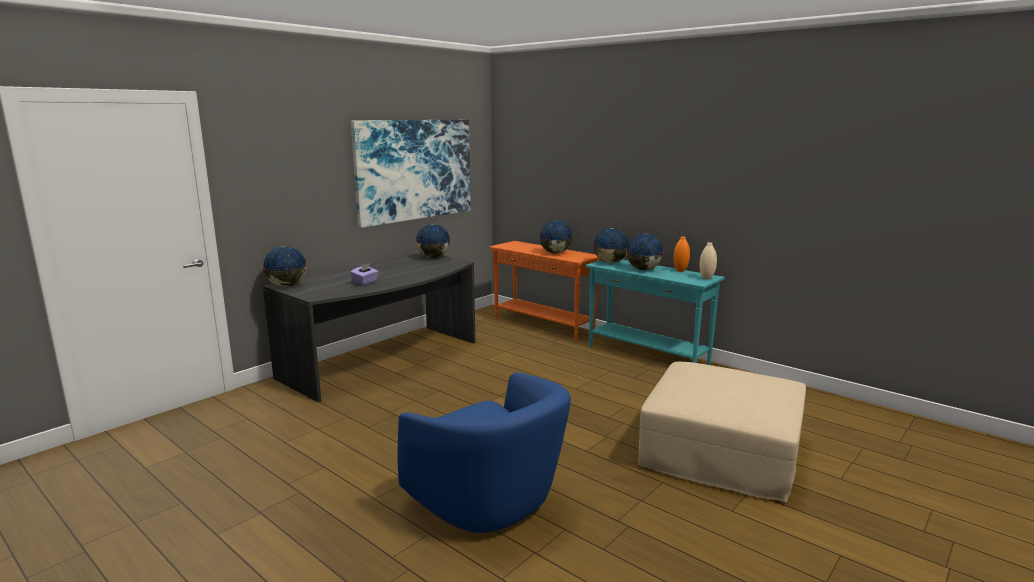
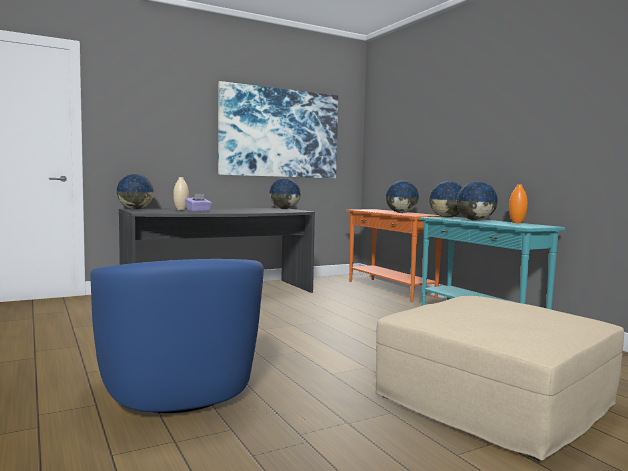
camera: 20 degrees right, 10 degrees down
beige vase [700,243,717,279] -> beige vase moved to [173,177,189,210]

